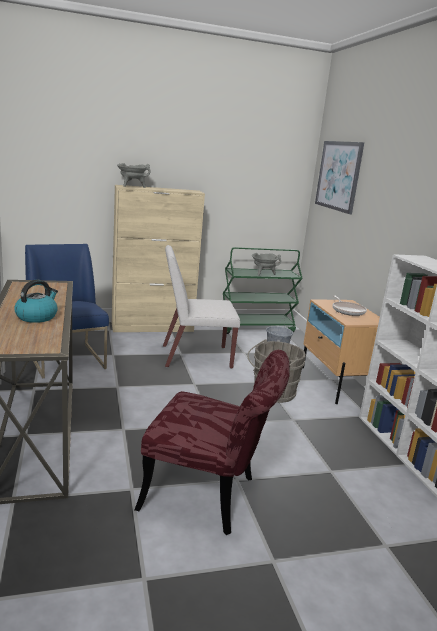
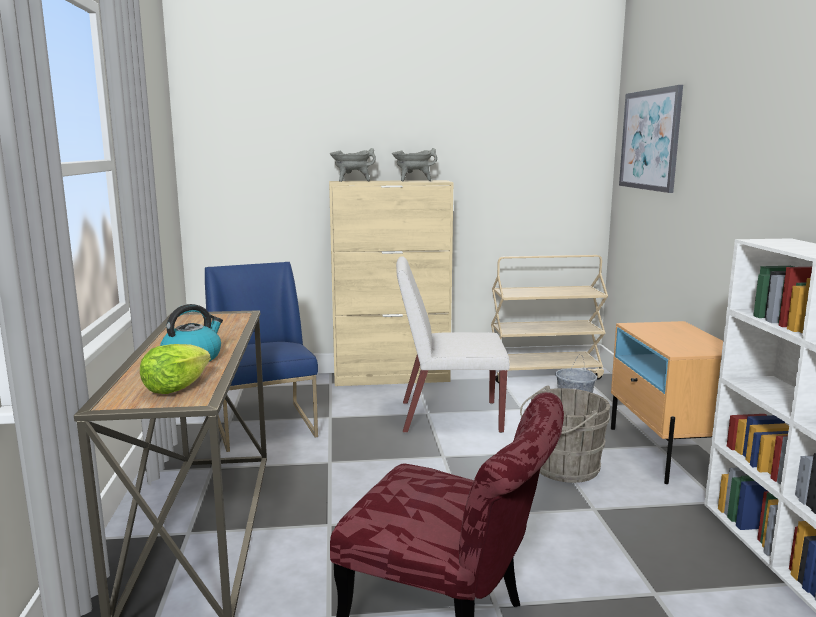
camera: 10 degrees right, 5 degrees down
green cart [223,247,303,334] -> beige cart [491,255,608,383]
grey cooking pot [252,253,281,275] -> grey cooking pot moved to [392,148,437,181]
frying pan [332,295,367,316] -> none
none -> lettuce [140,344,211,394]

